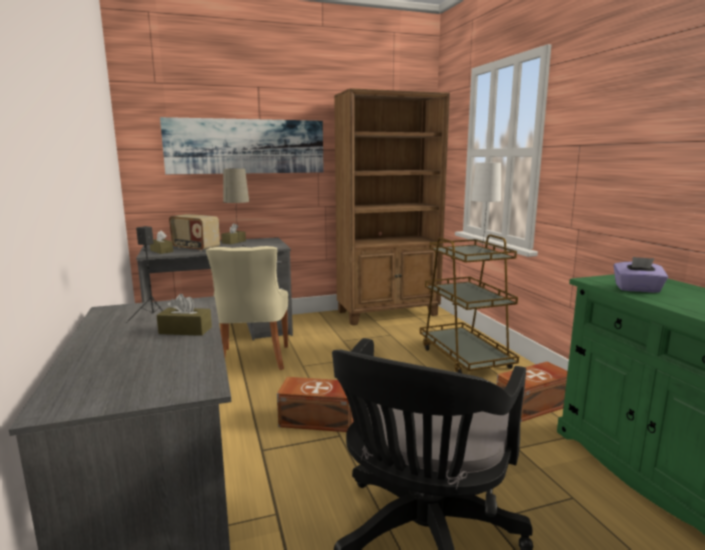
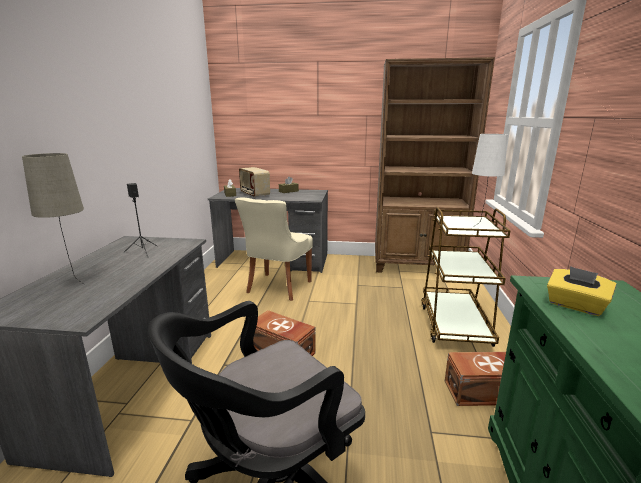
camera: 25 degrees right, 5 degrees up
brown tissue box [157,294,212,336] -> none
picture [160,117,324,174] -> none
beige table lamp [223,168,249,245] -> beige table lamp moved to [22,153,85,285]
purple tissue box [614,257,668,293] -> yellow tissue box [547,266,617,316]

